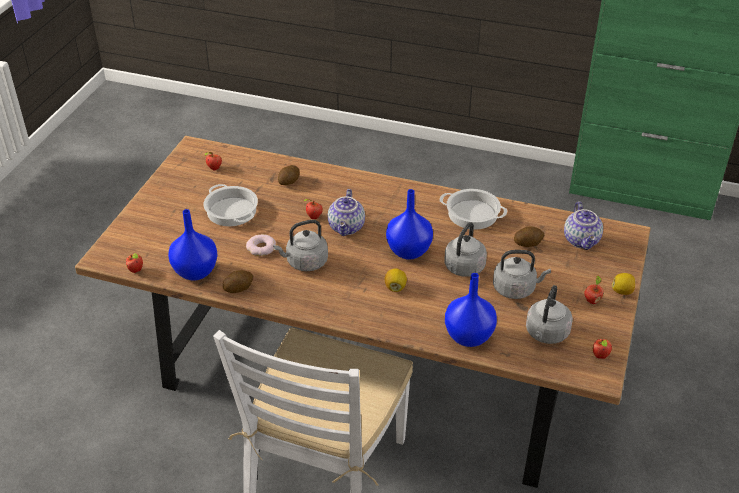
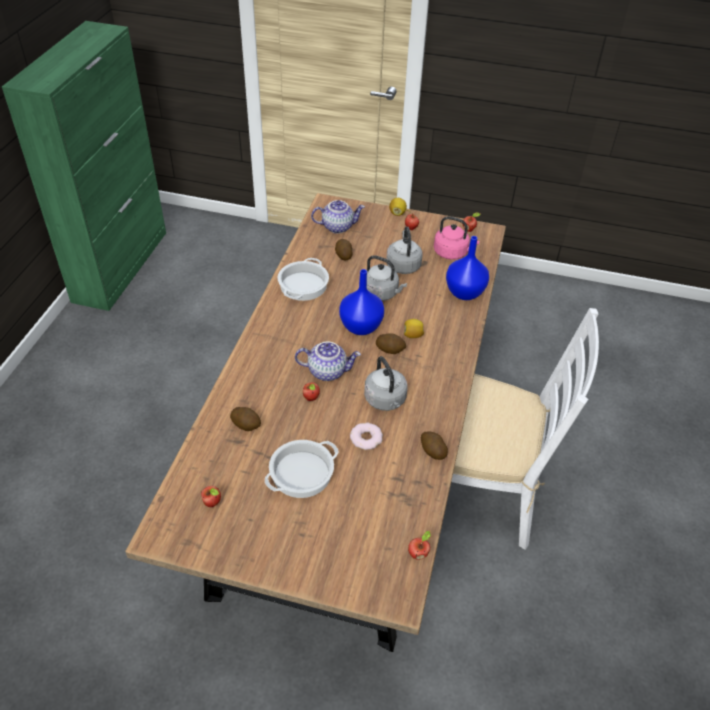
camera: 95 degrees left, 5 degrees up
blue vase [168,209,218,281] -> none
grey kettle [526,285,573,344] -> pink kettle [434,216,479,260]
none -> potato [376,333,406,354]

